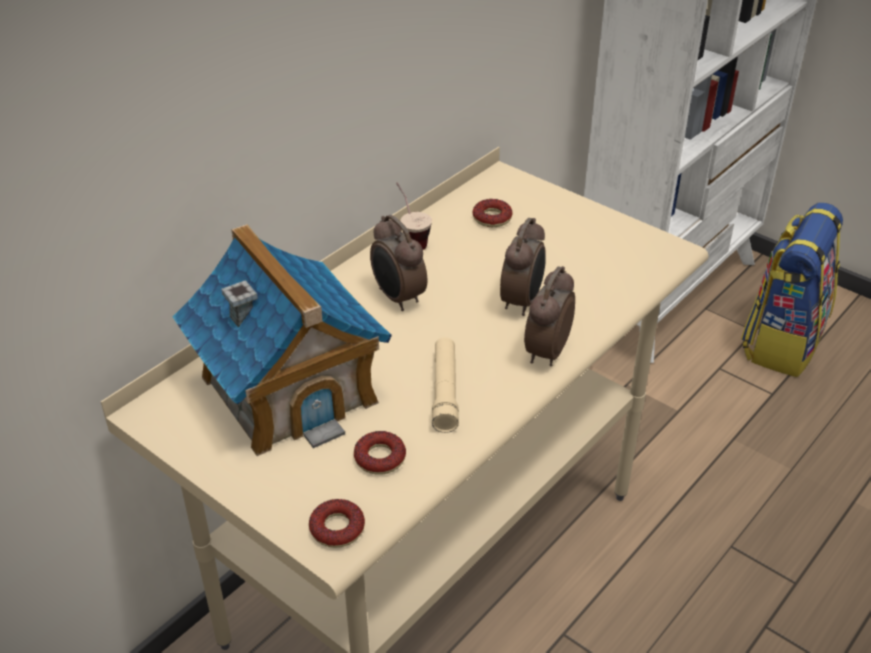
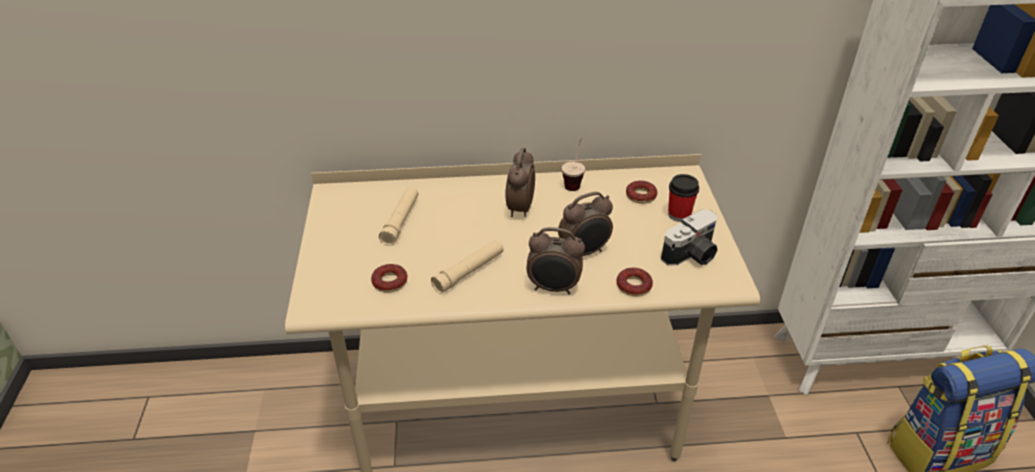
camera: 45 degrees right, 0 degrees up
toy house [173,224,392,456] -> beige flashlight [379,187,418,245]
donut [309,499,365,548] -> donut moved to [617,268,653,297]
alarm clock [524,266,575,366] -> alarm clock turned 150 degrees counterclockwise [527,227,585,295]
none -> camera [661,210,717,266]
none -> cup [668,174,699,222]

